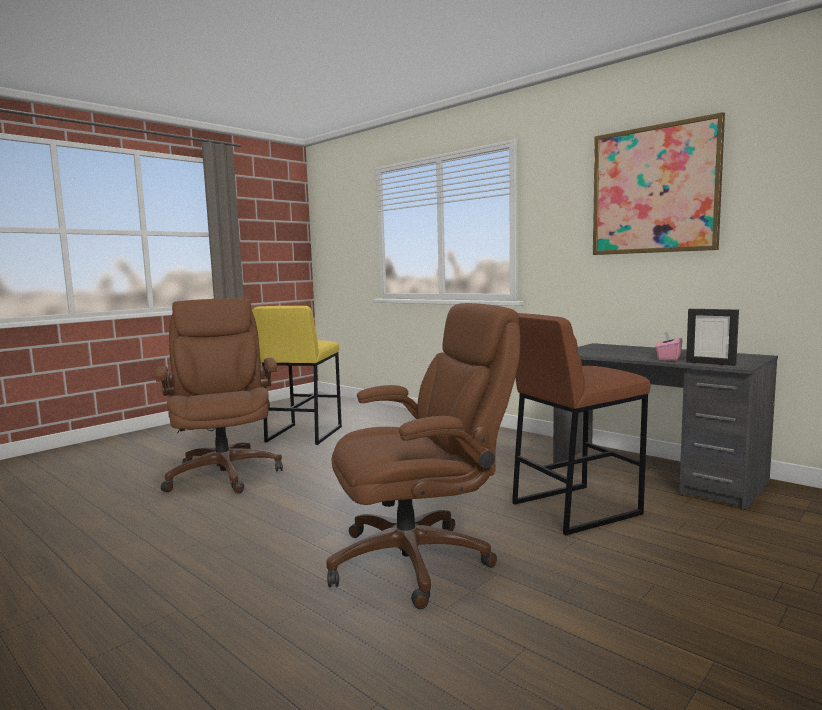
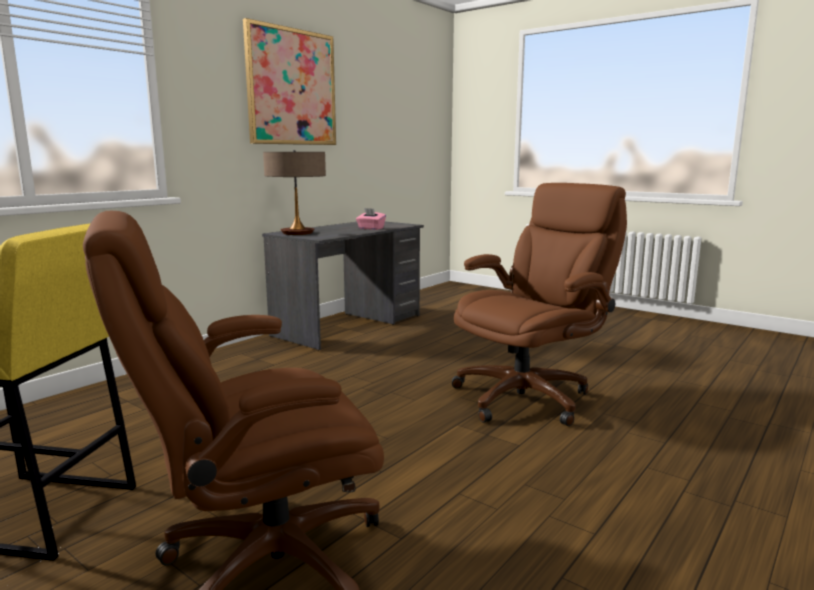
camera: 95 degrees left, 5 degrees up
brown office chair [326,303,520,609] -> brown office chair turned 75 degrees clockwise [452,183,627,426]
brown stool [512,313,650,535] -> none
picture frame [686,309,739,366] -> none
none -> table lamp [263,150,326,235]

